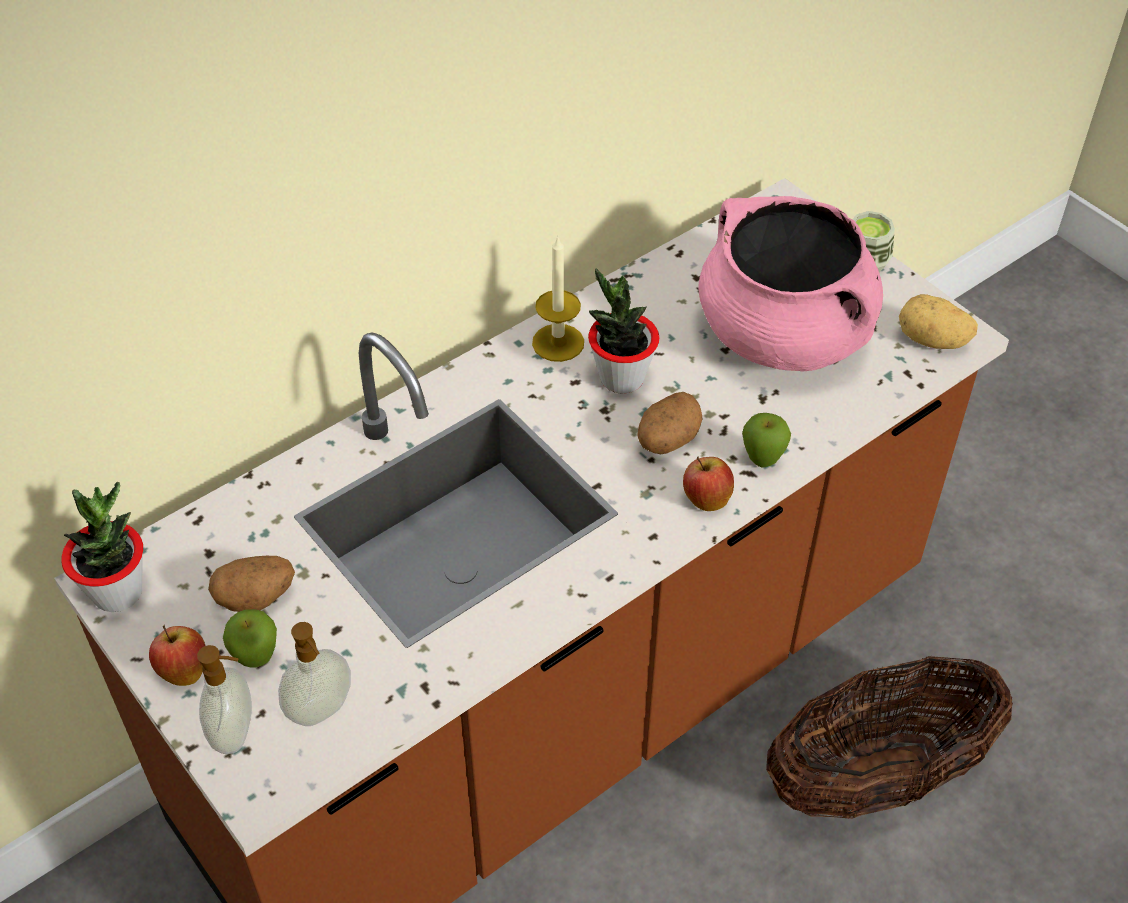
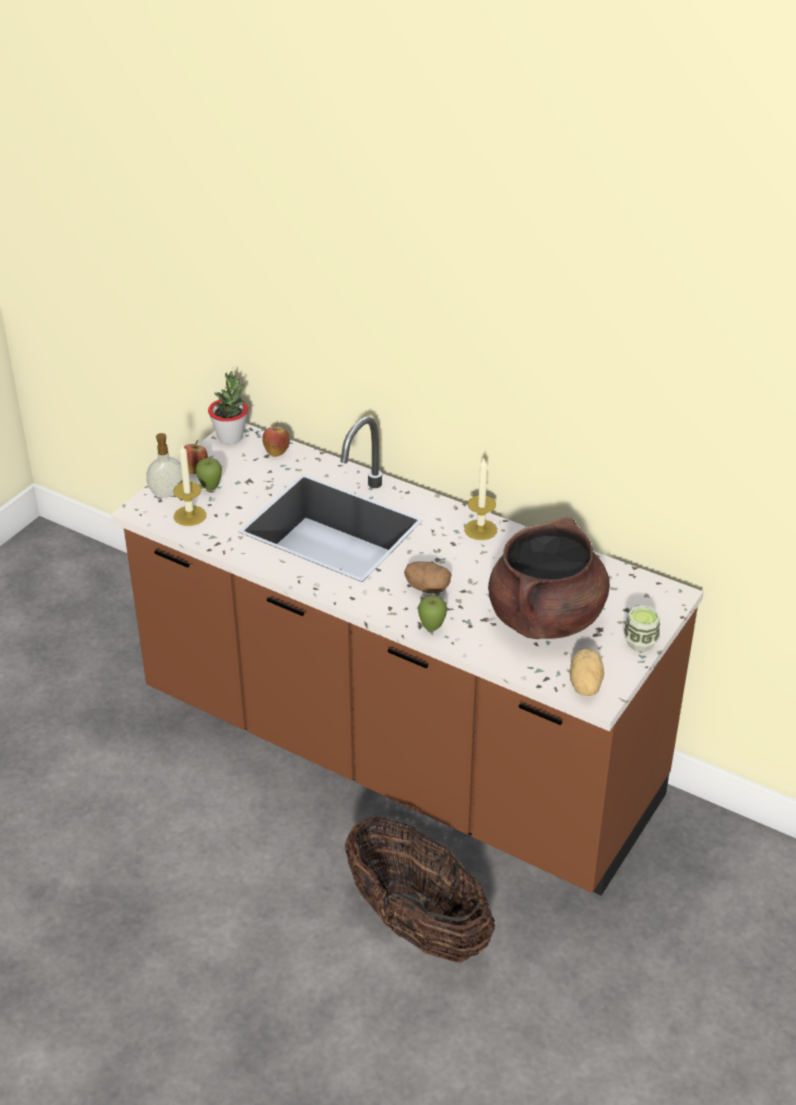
camera: 70 degrees right, 10 degrees down
potato [208,556,295,612] -> none
soap dispenser [278,622,351,726] -> candle [173,445,206,526]
potted plant [588,268,659,394] -> none
apple [683,456,734,511] -> apple moved to [262,422,290,457]
pink cooking pot [699,196,883,372] -> brown cooking pot [488,517,610,639]

